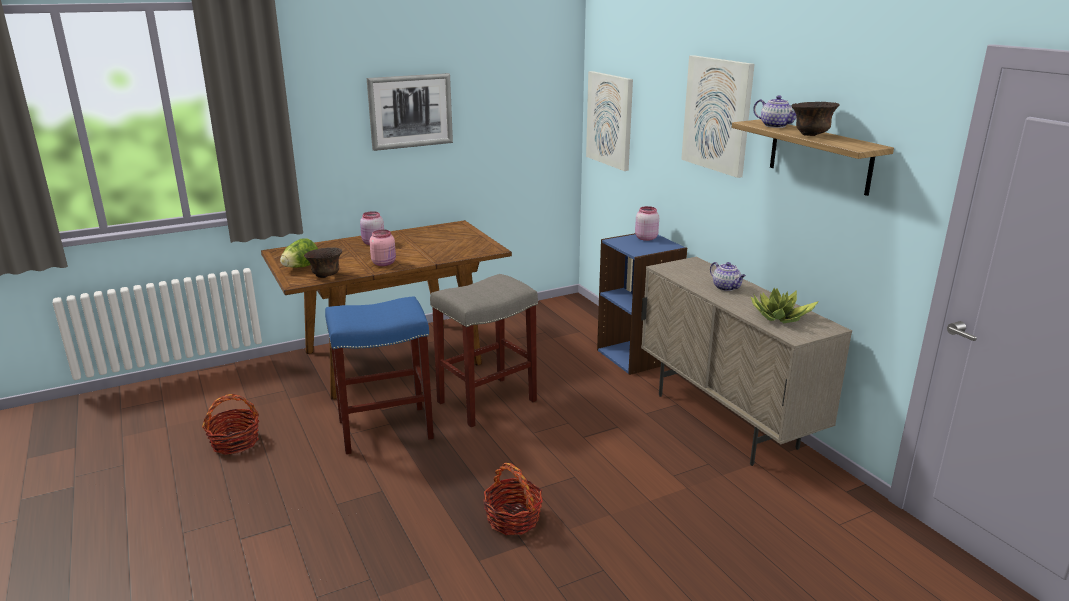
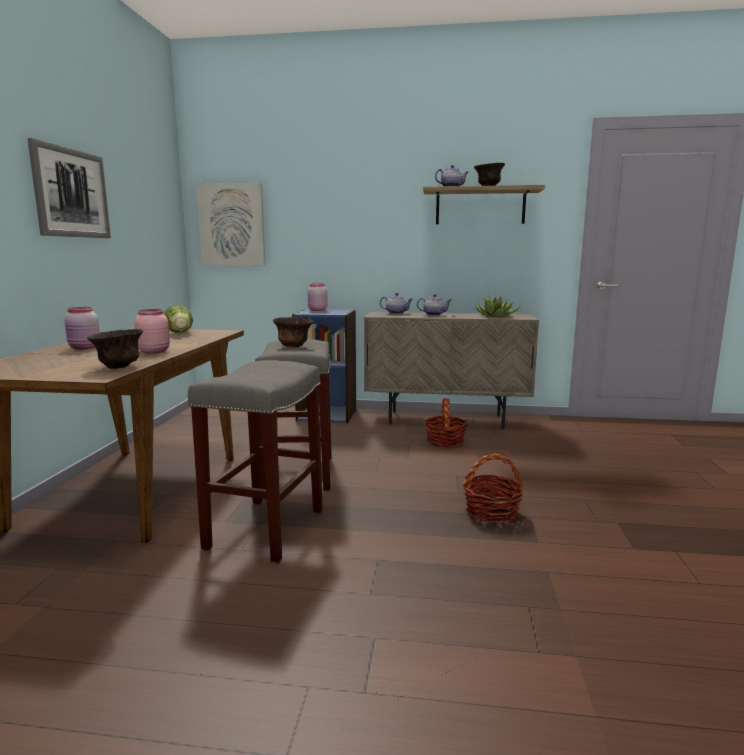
camera: 55 degrees left, 10 degrees down
basket [202,394,259,455] -> basket moved to [425,398,467,447]
lettuce [280,238,318,268] -> lettuce moved to [164,305,193,333]
blue stool [325,296,434,454] -> grey stool [188,360,323,563]
picture [681,55,755,178] -> none
none -> brown bowl [273,317,313,347]
none -> teapot [380,293,413,314]

